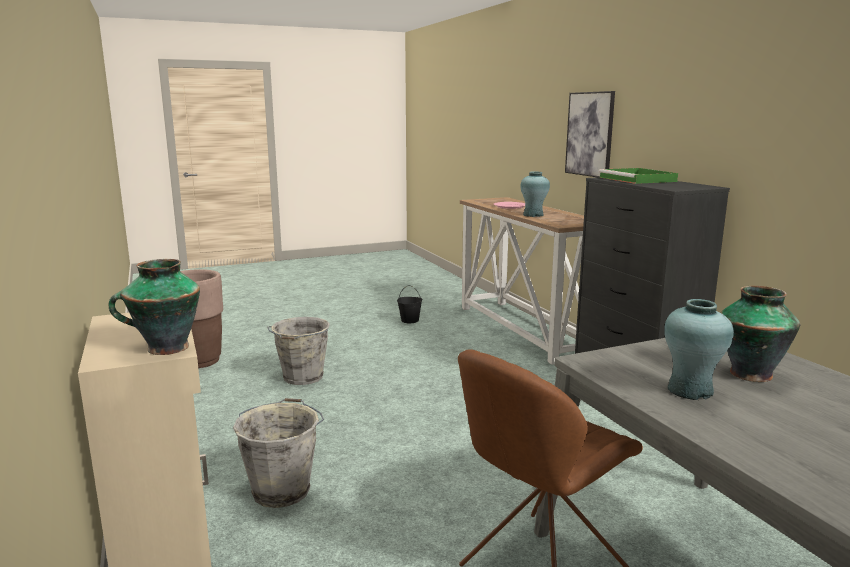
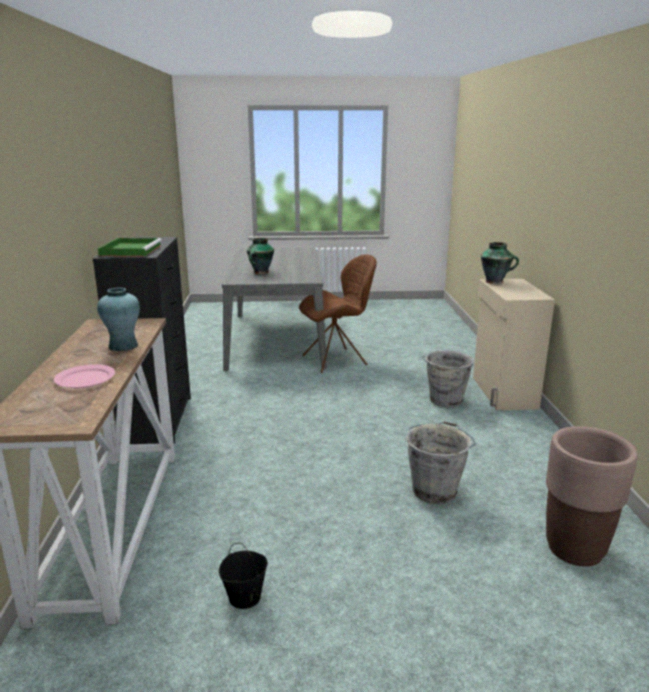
camera: 160 degrees left, 5 degrees up
picture [565,91,615,177] -> none
turquoise vase [664,299,734,400] -> none

